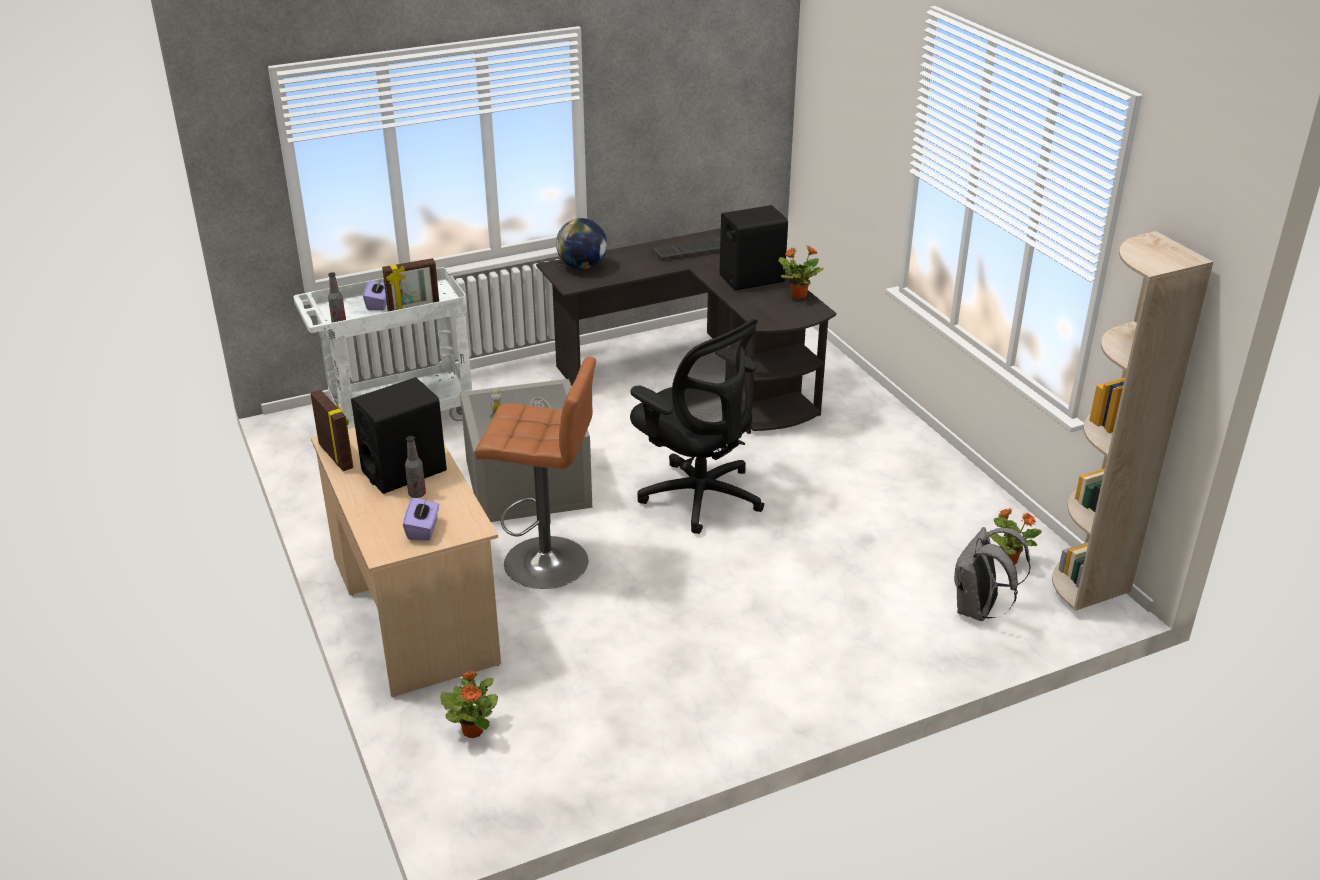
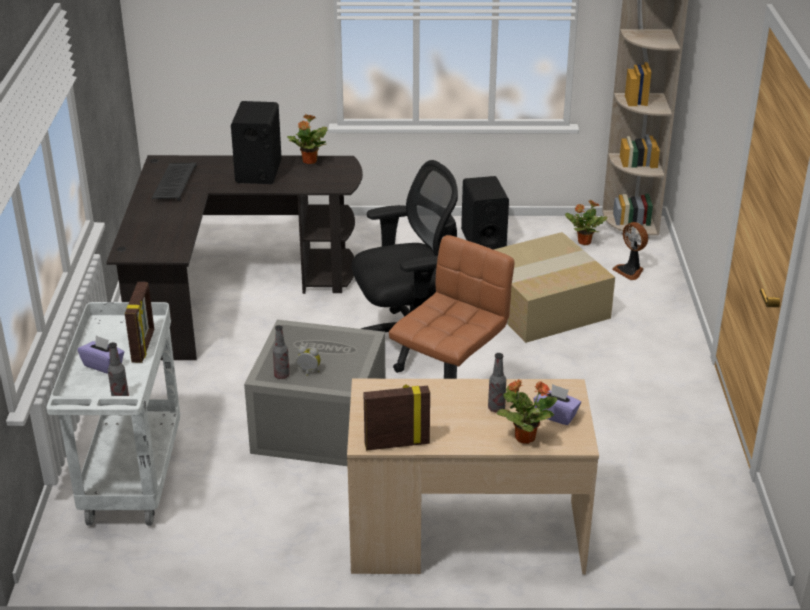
camera: 65 degrees left, 0 degrees up
black speaker [351,377,447,494] -> black speaker moved to [461,176,509,249]
potted plant [440,671,498,738] -> potted plant moved to [497,379,557,444]
globe [556,218,607,270] -> none
grey backpack [954,527,1031,621] -> fan [612,222,648,280]
none -> bottle [273,325,290,379]
none -> cardboard box [493,232,615,343]

